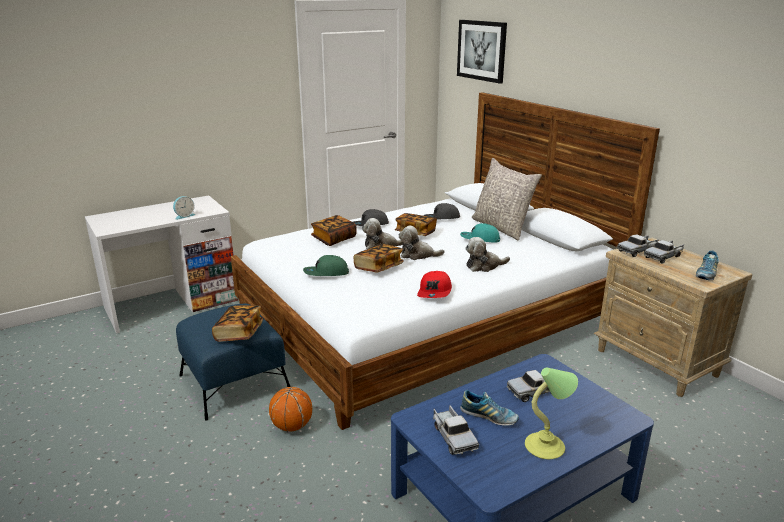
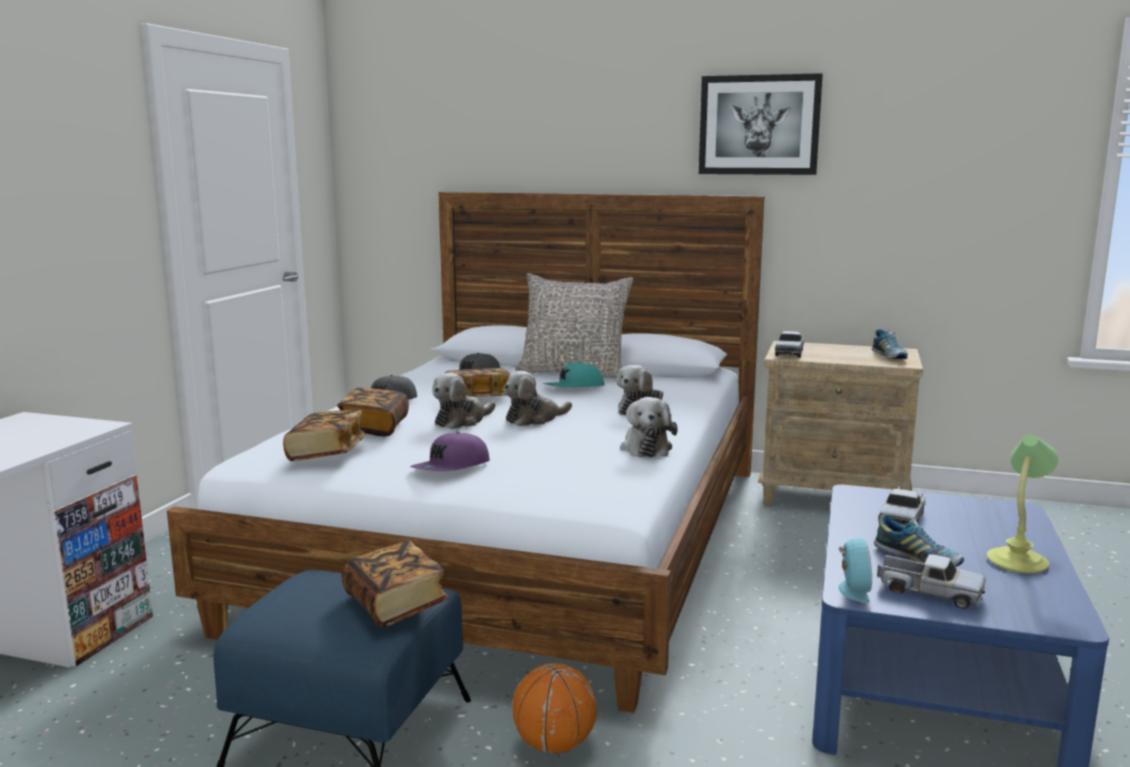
camera: 40 degrees left, 10 degrees down
alarm clock [173,196,195,220] -> alarm clock moved to [838,538,872,603]
green cap [303,255,349,276] -> purple cap [410,432,490,471]
book [353,244,404,273] -> book moved to [283,410,365,461]
red cap [417,271,452,298] -> plush toy [620,397,678,457]
picture [457,20,507,84] -> picture moved to [699,73,823,175]
shoe [460,390,519,426] -> shoe turned 60 degrees clockwise [874,514,964,567]
toy truck [644,240,684,264] -> none

